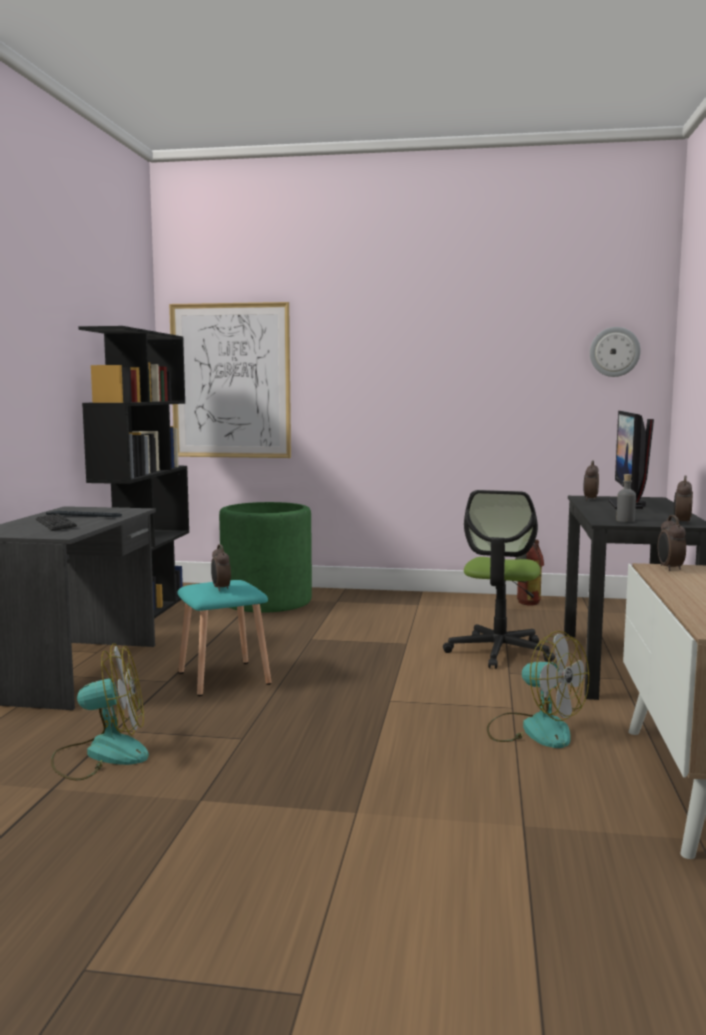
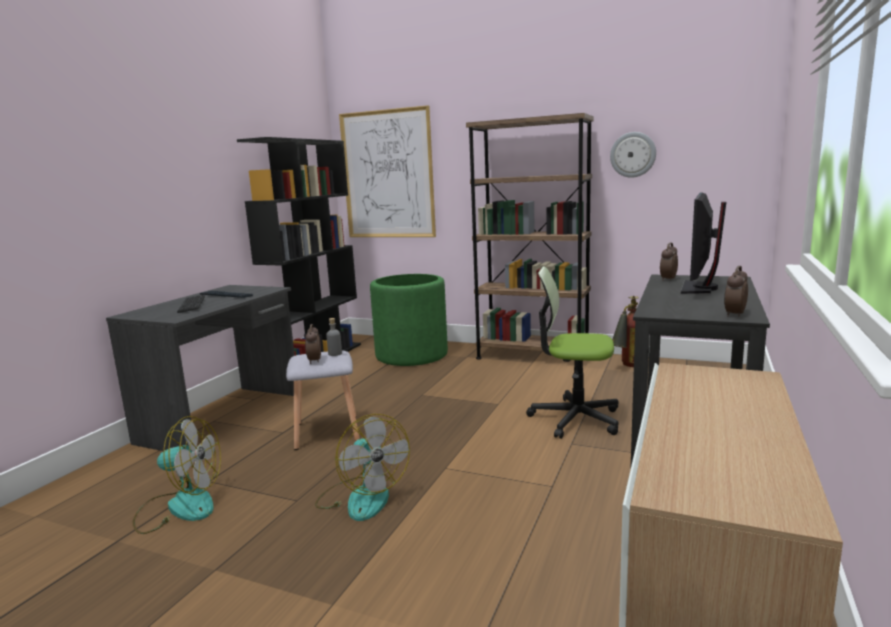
camera: 15 degrees right, 5 degrees up
turquoise stool [177,580,272,696] -> grey stool [286,351,360,450]
office chair [443,490,555,669] -> office chair turned 75 degrees clockwise [526,266,619,439]
fan [487,631,589,748] -> fan moved to [315,414,410,521]
wall clock [590,327,641,377] -> wall clock moved to [610,132,656,178]
grey bottle [617,474,636,522] -> grey bottle moved to [326,318,342,356]
alarm clock [658,515,686,571] -> none
none -> brown bookcase [466,113,594,359]

